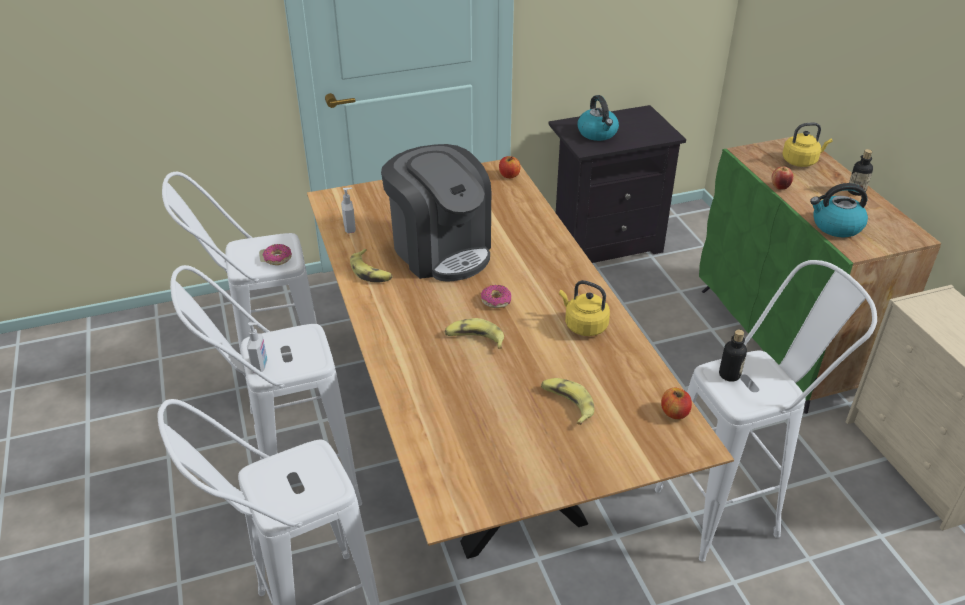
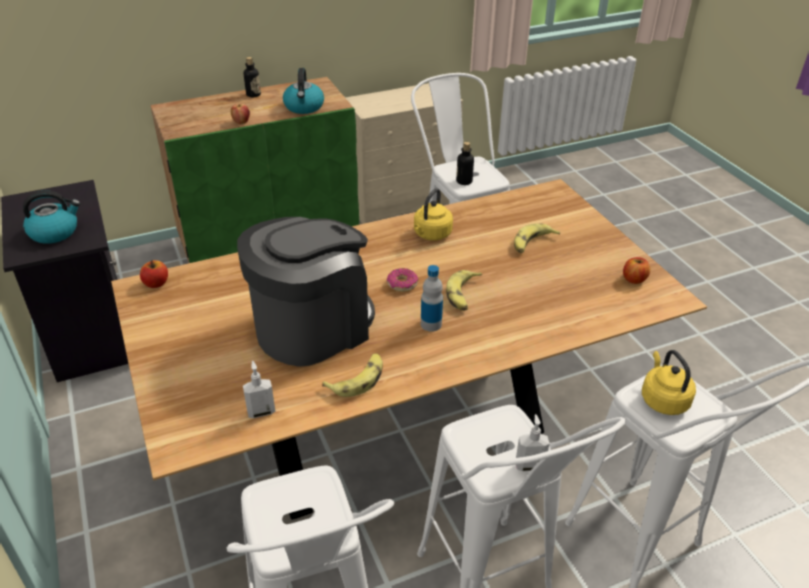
camera: 95 degrees left, 0 degrees up
donut [263,244,292,265] -> none
apple [661,388,692,419] -> apple moved to [623,257,650,284]
yellow kettle [782,123,832,167] -> yellow kettle moved to [642,350,696,415]
none -> bottle [421,265,443,332]

